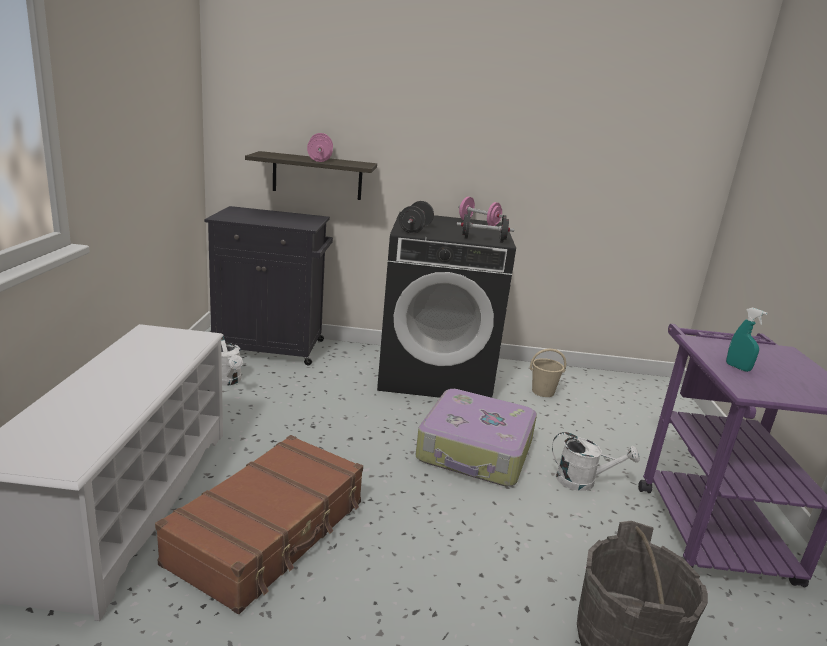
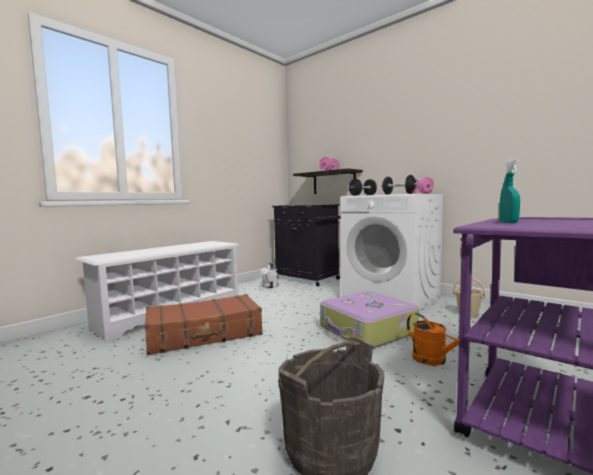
camera: 40 degrees right, 15 degrees down
black washing machine [377,212,516,398] -> white washing machine [341,194,444,310]
white watering can [552,432,640,491] -> orange watering can [407,313,475,366]

